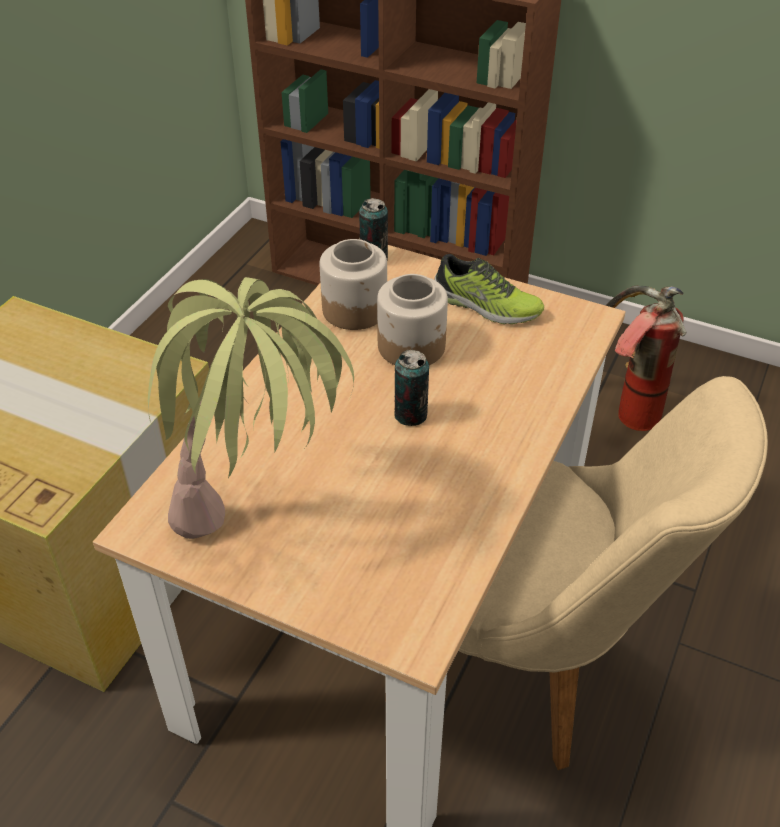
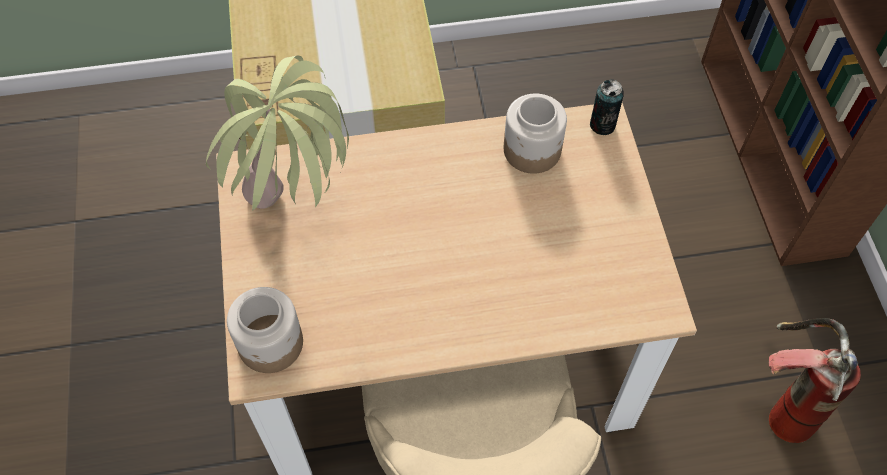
camera: 55 degrees right, 15 degrees up
jar [377,274,448,365] -> jar moved to [227,287,303,373]
can [394,350,429,426] -> none
shoe [434,254,544,324] -> none

